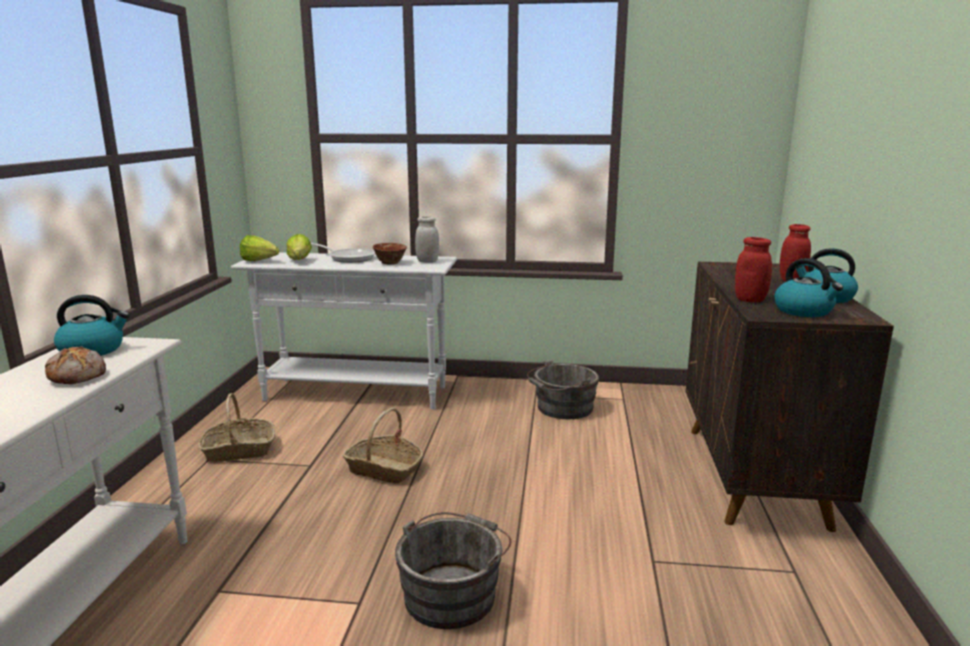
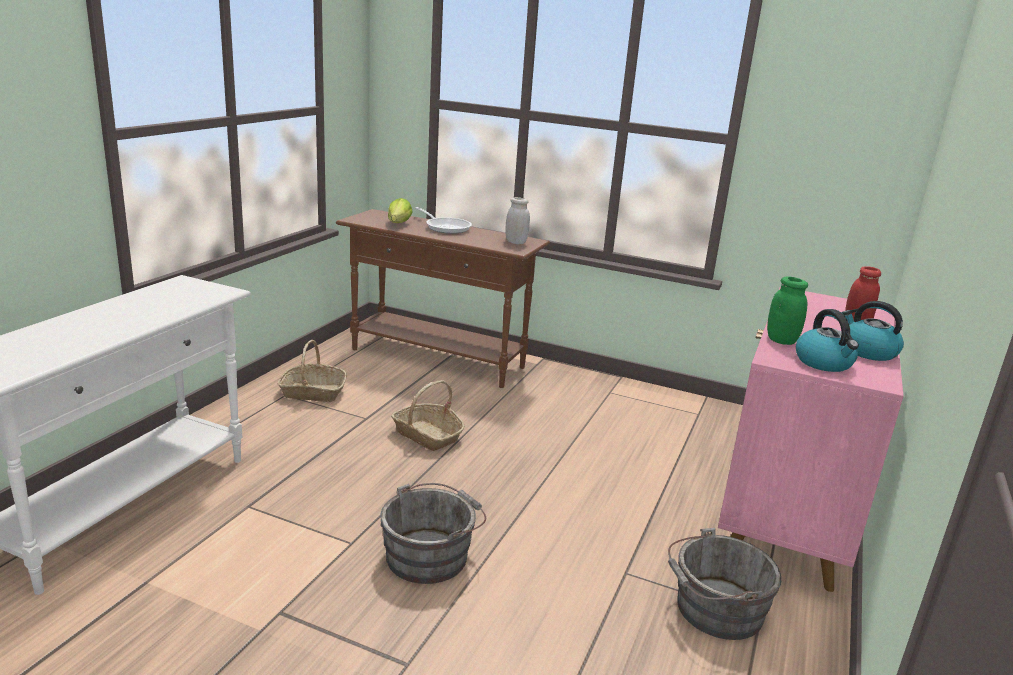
camera: 15 degrees right, 5 degrees up
bread [45,346,106,384] -> none
kettle [54,295,130,356] -> none
white console table [231,252,457,410] -> brown console table [336,209,550,388]
lettuce [240,235,279,261] -> none
bowl [373,243,407,265] -> none
grey bucket [527,360,599,419] -> grey bucket moved to [668,528,781,640]
brown cabinet [686,262,894,532] -> pink cabinet [718,287,904,592]
red jar [735,237,772,303] -> green jar [767,276,808,345]

